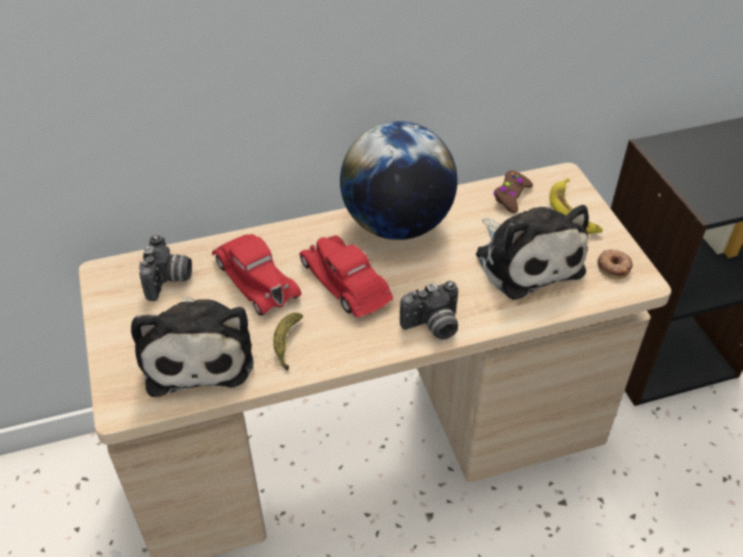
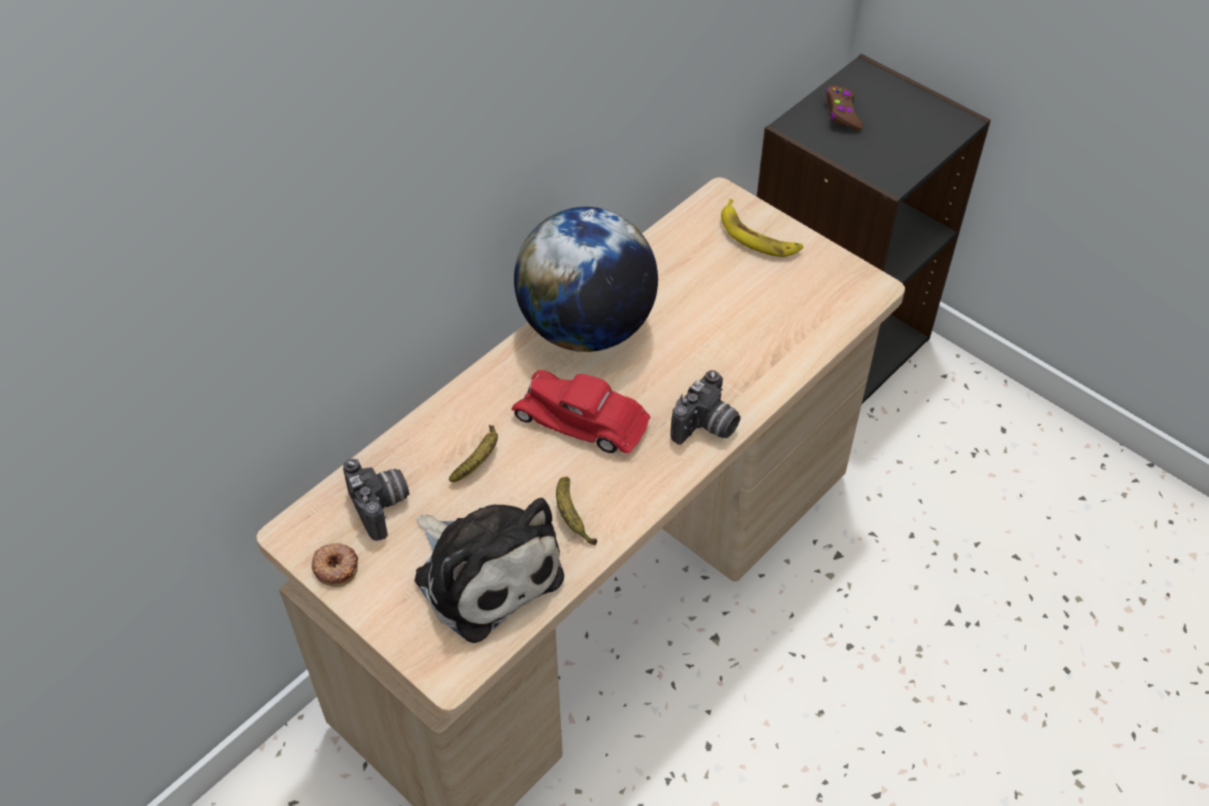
camera: 30 degrees left, 5 degrees up
red toy car [212,234,302,316] -> banana [449,425,498,482]
plush toy [476,205,589,300] -> none
brown game controller [494,170,533,213] -> brown game controller moved to [826,86,863,131]
donut [597,249,633,279] -> donut moved to [311,543,358,587]

